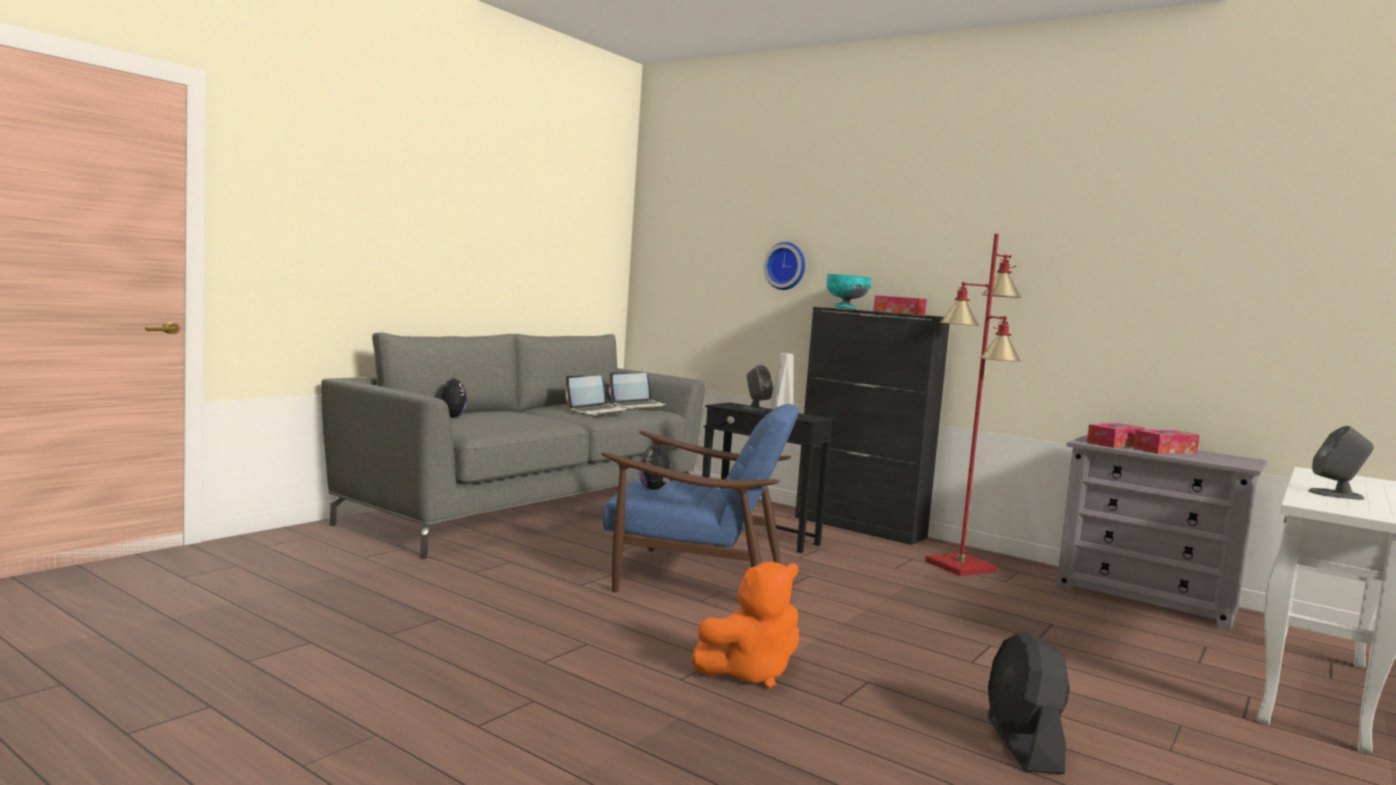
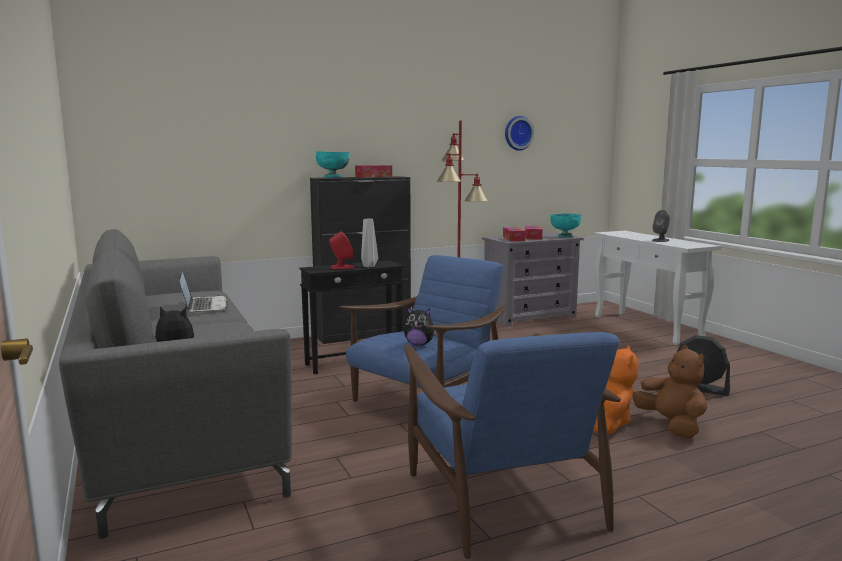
camera: 60 degrees left, 5 degrees up
laptop [609,372,668,410] -> none
grey speaker [744,364,773,412] -> red speaker [329,231,355,269]
wall clock [764,242,805,290] -> wall clock moved to [505,116,534,151]
none -> blue armchair [404,332,621,559]
none -> turquoise bowl [550,214,581,237]
none -> brown plush toy [633,345,707,438]

